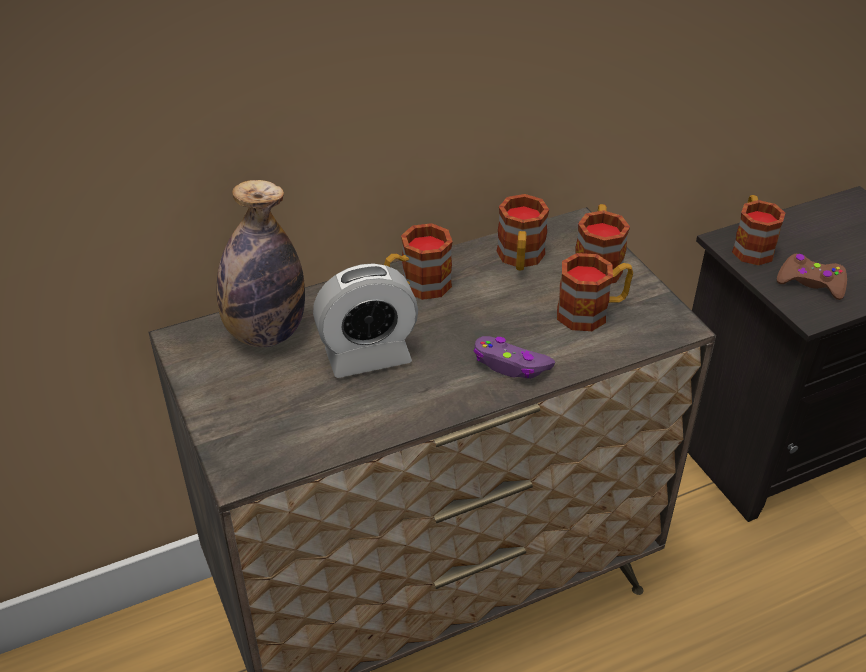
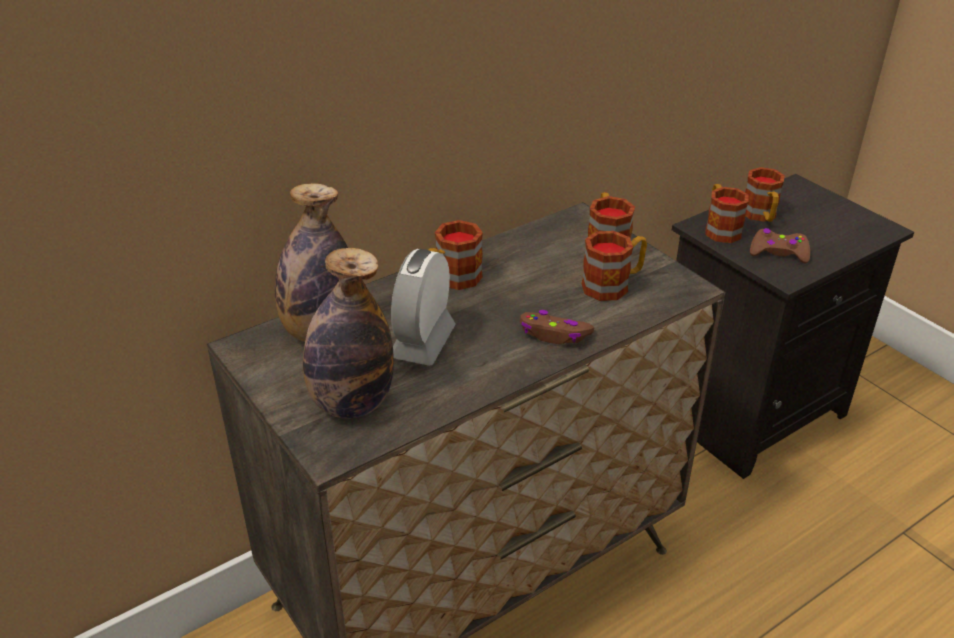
camera: 10 degrees left, 5 degrees down
alarm clock [313,263,418,378] -> alarm clock turned 135 degrees clockwise [391,249,456,366]
purple game controller [474,336,555,379] -> brown game controller [520,310,594,344]
mug [496,194,549,271] -> mug moved to [745,167,785,222]
none -> bottle [303,248,394,418]

